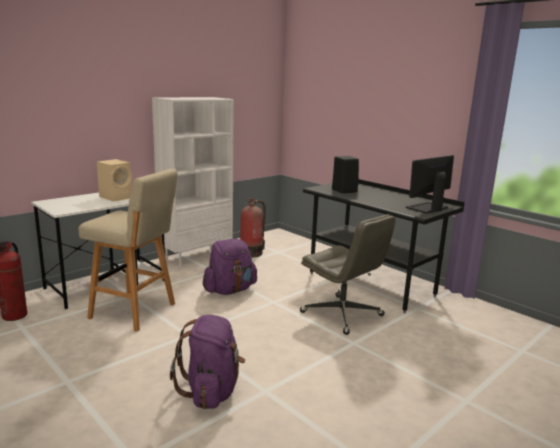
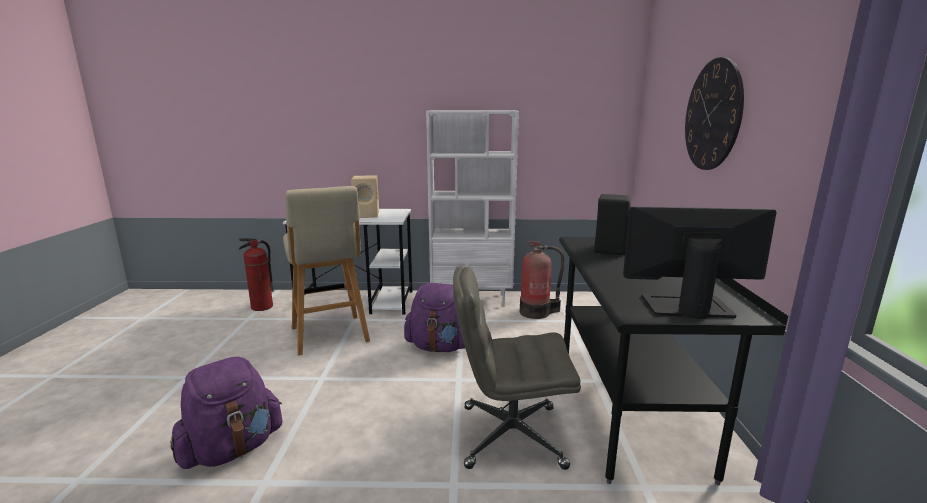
camera: 45 degrees right, 0 degrees up
grey office chair [300,214,396,335] -> grey office chair turned 90 degrees clockwise [453,266,581,470]
none -> wall clock [685,57,744,170]

